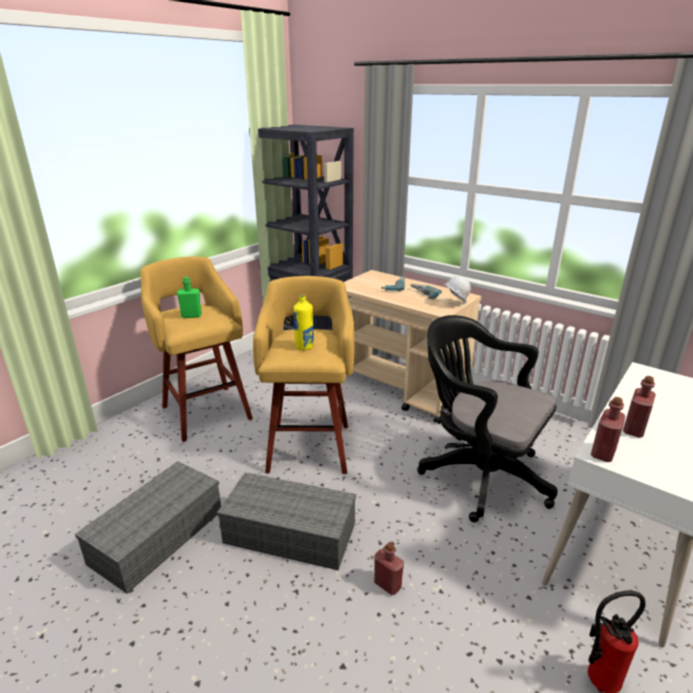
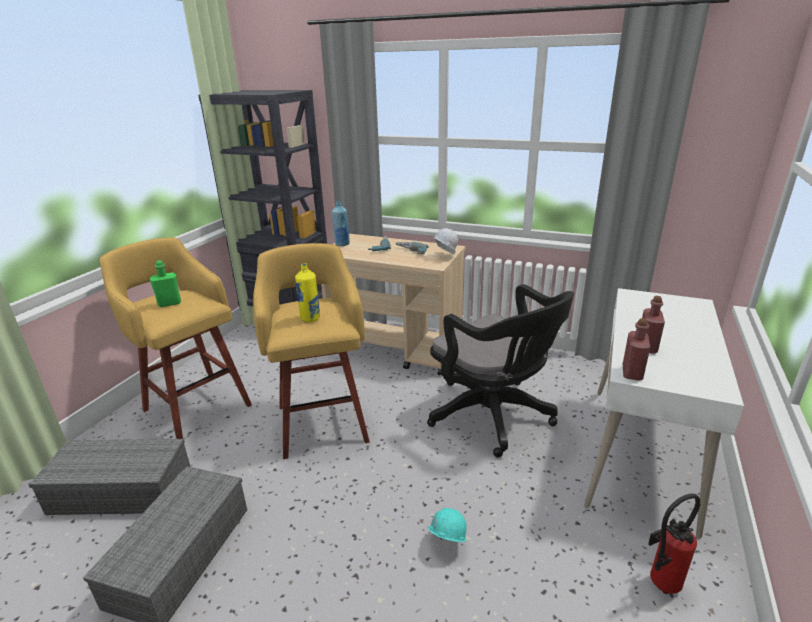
camera: 15 degrees left, 0 degrees up
grey storage box [217,473,356,570] -> grey storage box moved to [29,439,191,515]
red bottle [374,542,404,595] -> turquoise hard hat [428,508,467,542]
black office chair [417,315,558,522] -> black office chair turned 150 degrees counterclockwise [427,284,574,458]
none -> blue bottle [332,201,350,246]

